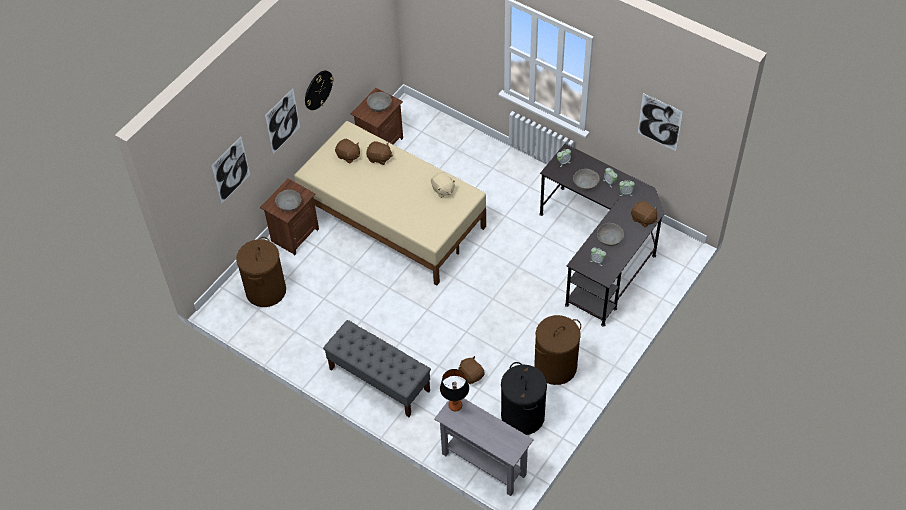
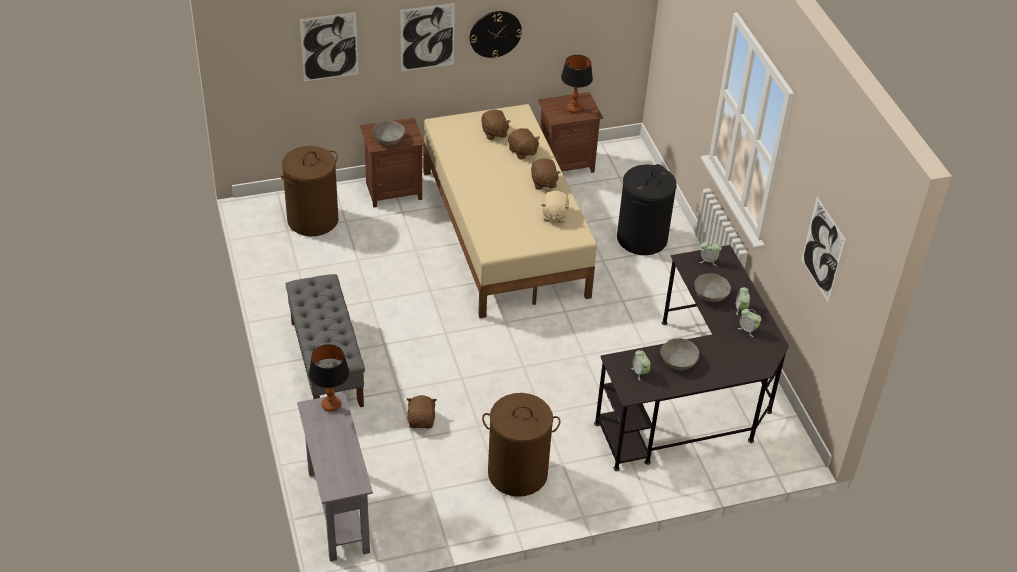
camera: 35 degrees right, 10 degrees down
grey bowl [367,92,392,112] -> table lamp [561,55,593,113]
black laundry basket [501,362,547,435] -> black laundry basket moved to [617,164,677,255]
brown plush toy [631,201,657,228] -> brown plush toy moved to [531,158,560,190]

